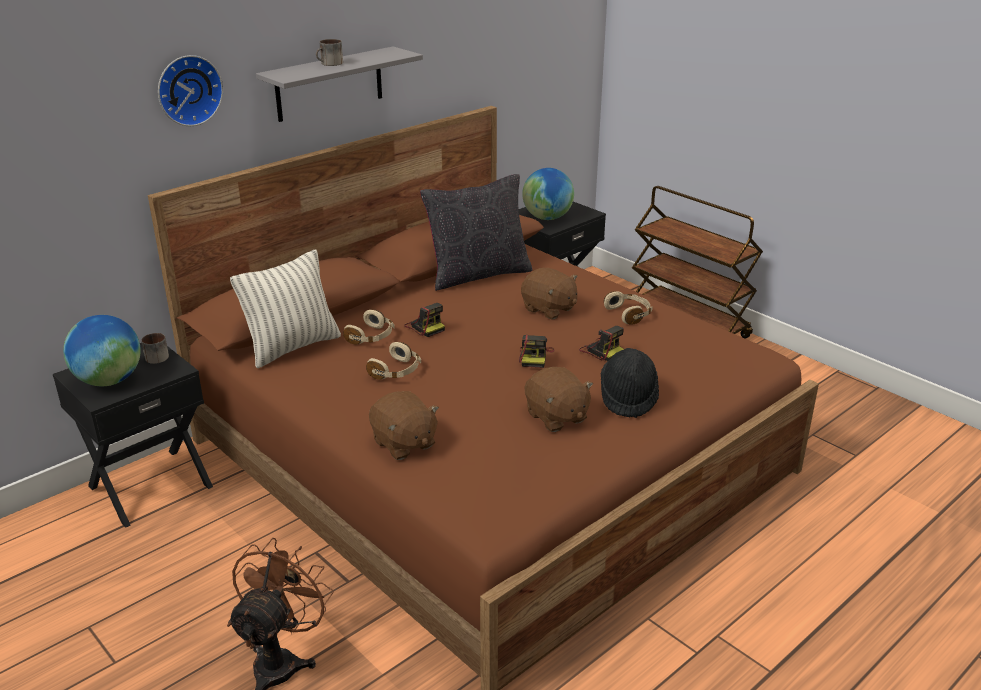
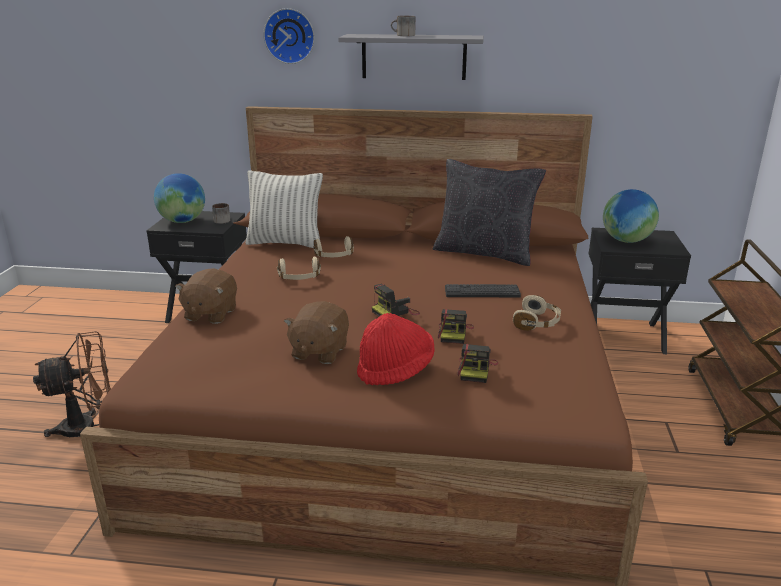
camera: 50 degrees right, 5 degrees down
camera [404,303,445,337] -> camera moved to [457,344,498,383]
brown plush toy [521,268,578,319] -> keyboard [445,284,521,297]
black hat [601,348,659,418] -> red hat [357,313,434,385]

